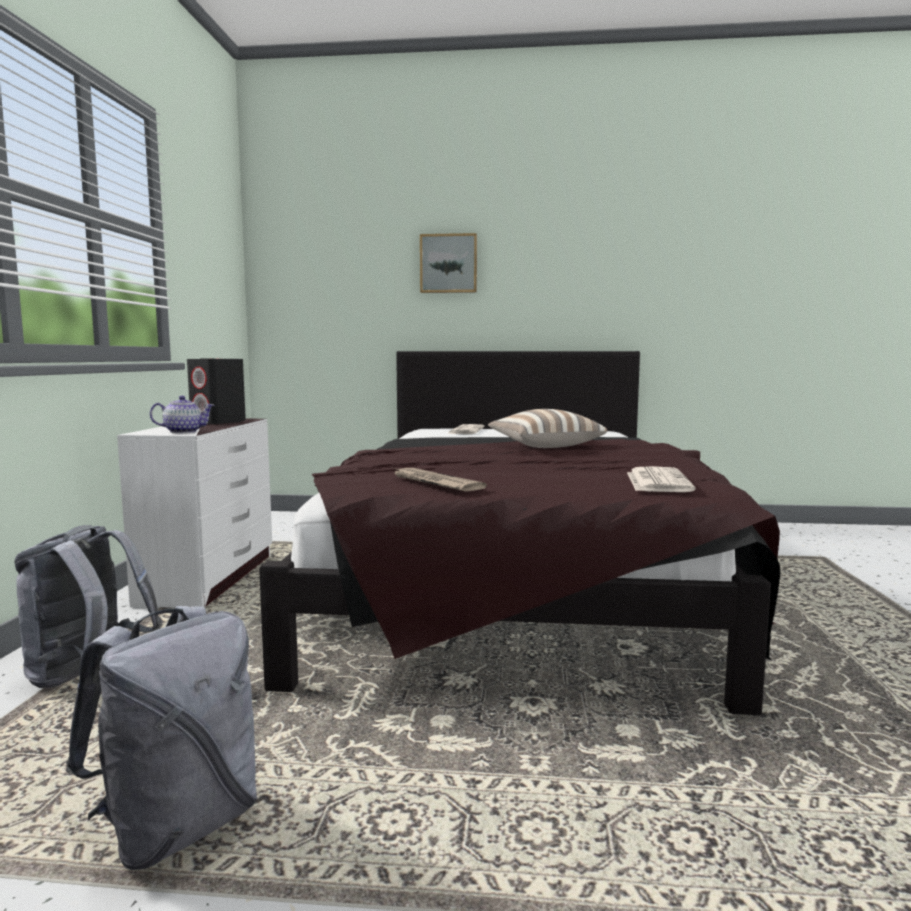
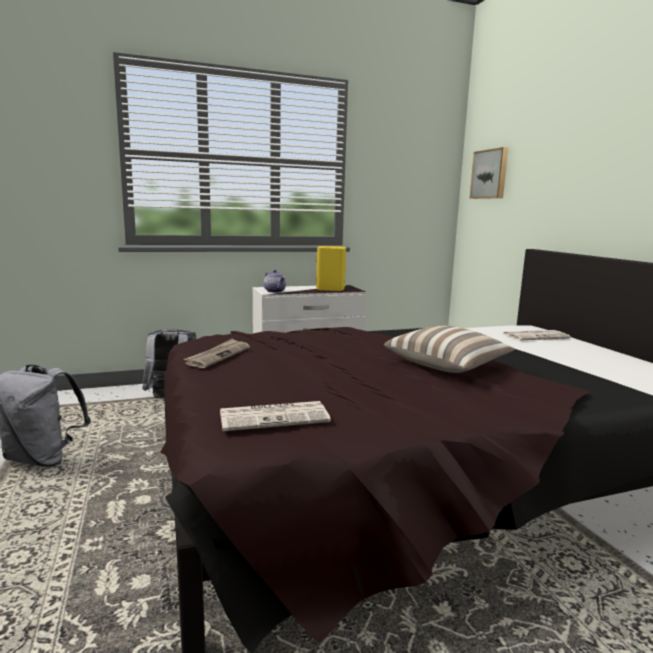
camera: 65 degrees right, 5 degrees up
black speaker [187,358,246,424] -> yellow speaker [316,246,346,291]
picture [420,233,477,293] -> picture moved to [470,147,508,199]

